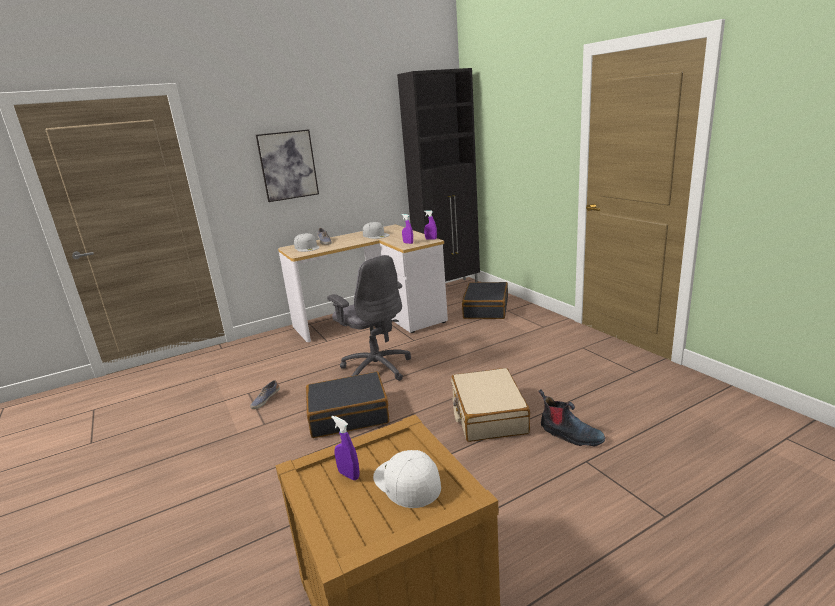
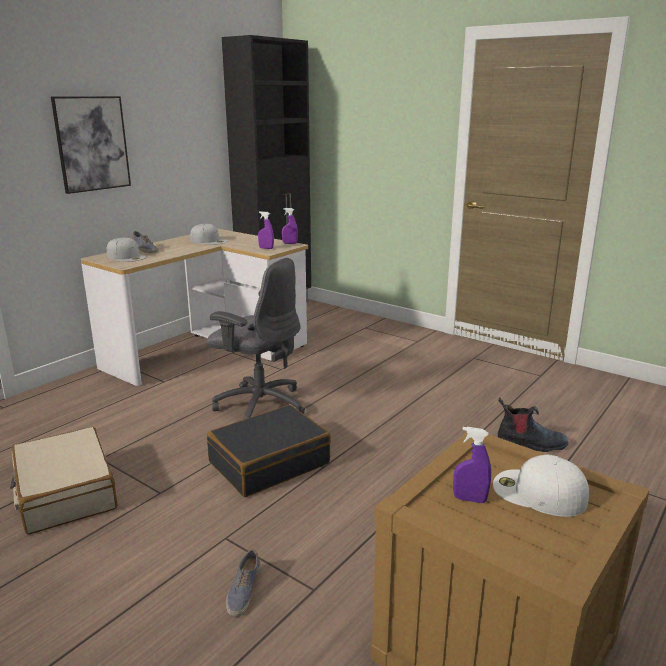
camera: 25 degrees left, 0 degrees up
shoe [250,380,280,409] -> shoe moved to [226,549,260,617]
beige suitcase [451,368,530,442] -> beige suitcase moved to [10,427,118,535]
black suitcase [462,282,508,319] -> none

